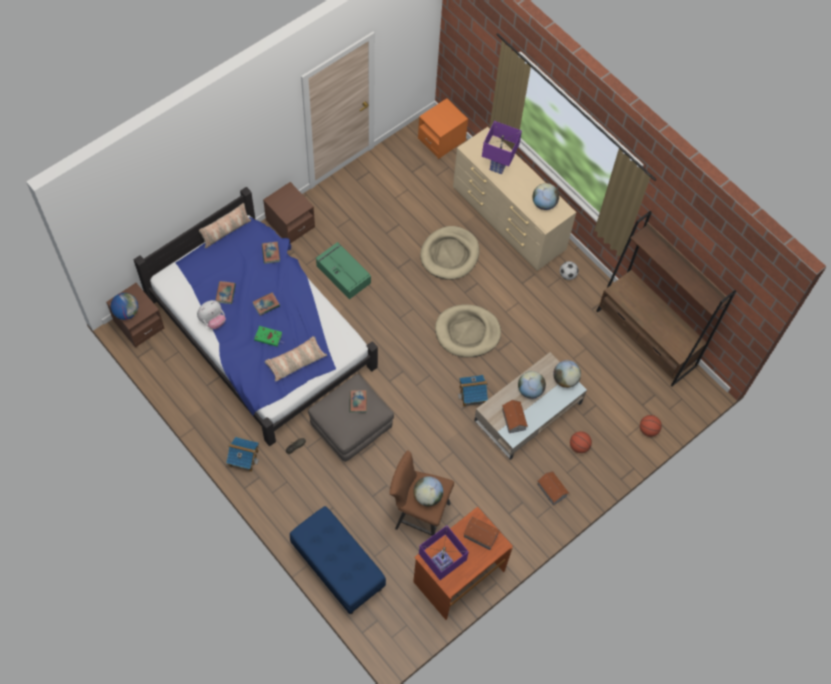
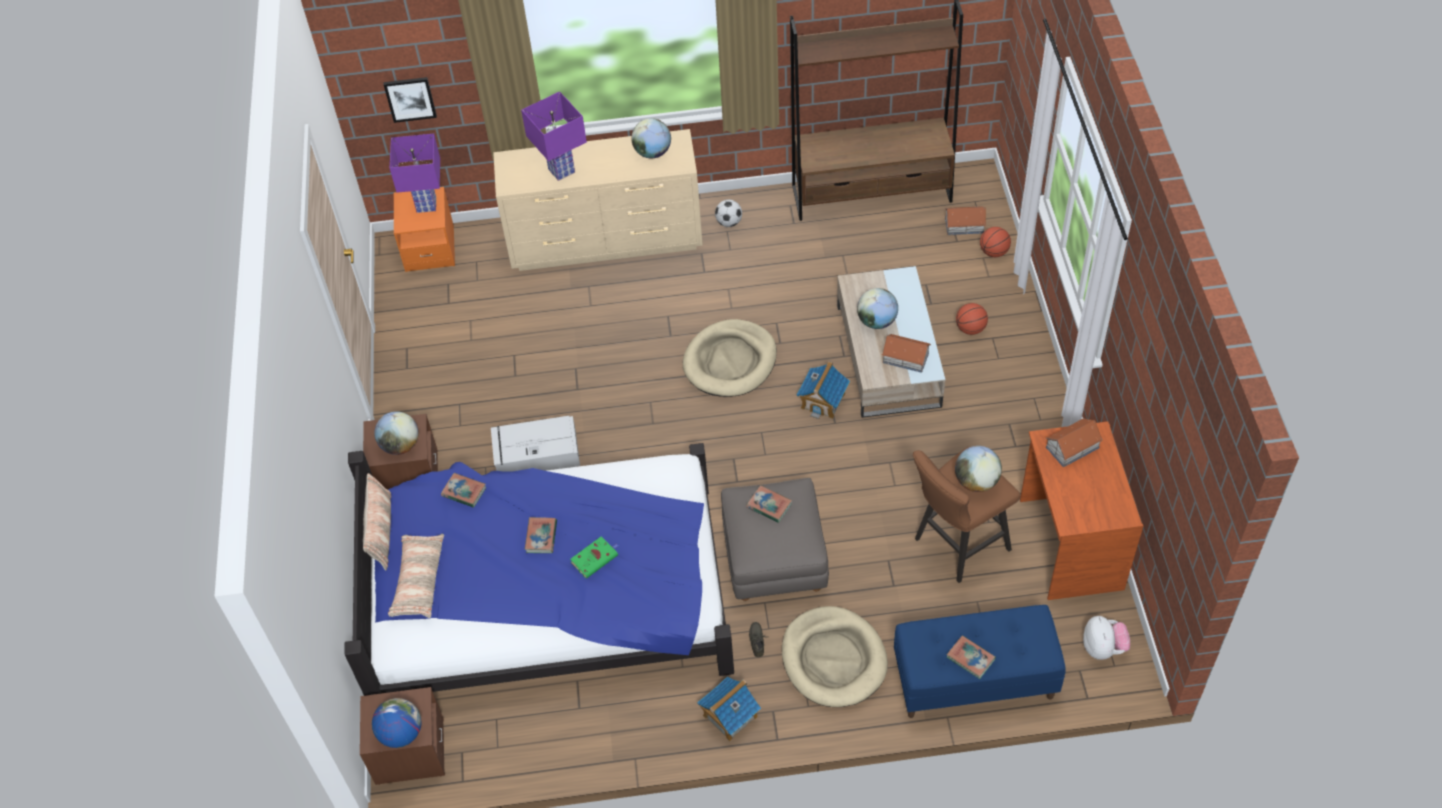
camera: 50 degrees left, 10 degrees down
plush toy [197,300,226,329] -> plush toy moved to [1083,616,1130,660]
book [215,281,236,304] -> book moved to [947,635,996,679]
pillow [265,336,327,382] -> pillow moved to [388,534,444,618]
green storage box [316,242,371,299] -> grey storage box [491,416,580,472]
purple table lamp [419,526,469,580] -> purple table lamp moved to [390,134,440,213]
beige dog bed [420,226,479,280] -> beige dog bed moved to [782,606,888,707]
toy house [537,471,569,505] -> toy house moved to [944,206,986,235]
globe [553,360,581,388] -> globe moved to [374,411,419,455]
none -> picture [383,77,437,123]

